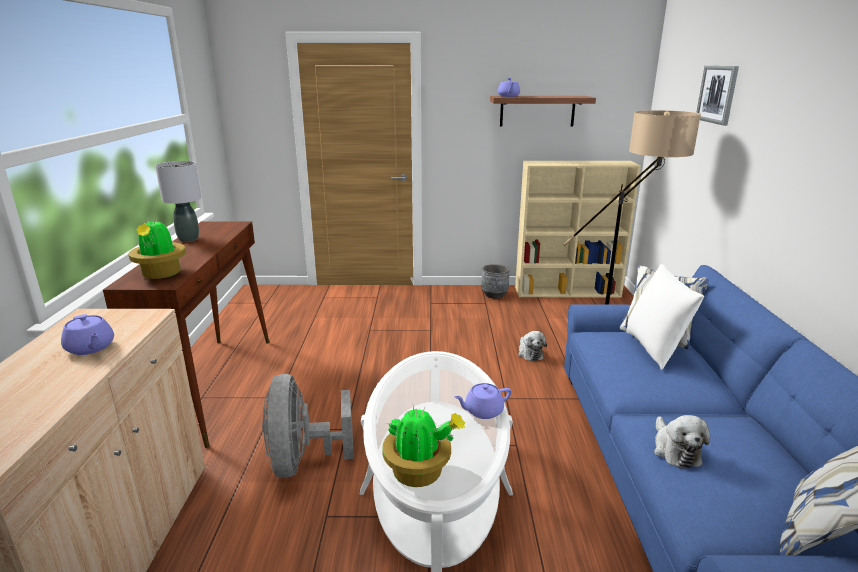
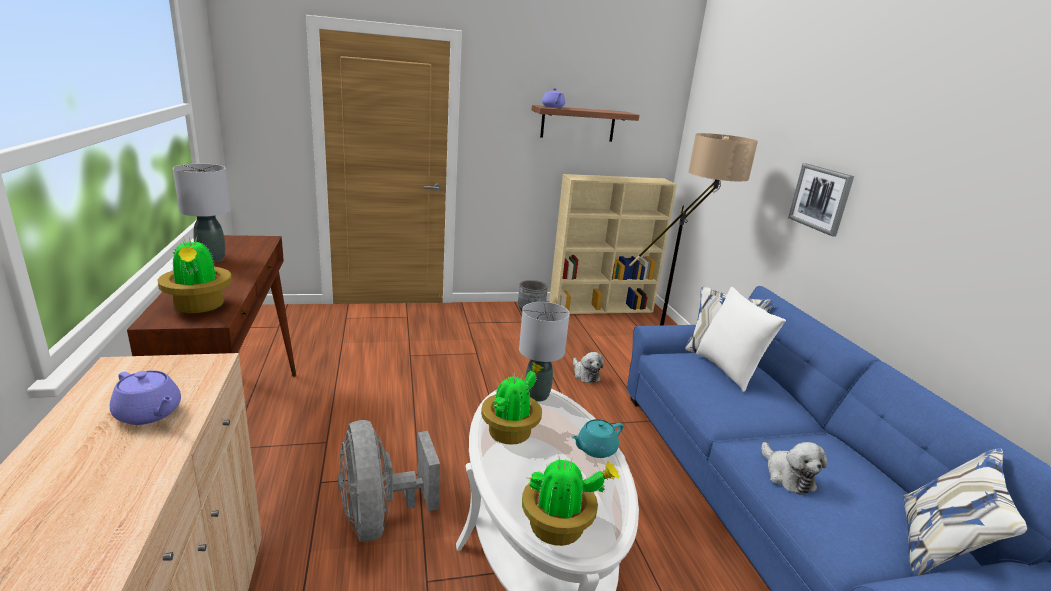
camera: 15 degrees left, 0 degrees up
purple teapot [454,383,512,419] -> turquoise teapot [572,419,623,458]
picture [696,66,739,125] -> picture moved to [788,163,854,237]
none -> potted plant [481,362,544,445]
none -> grey table lamp [519,302,570,402]

